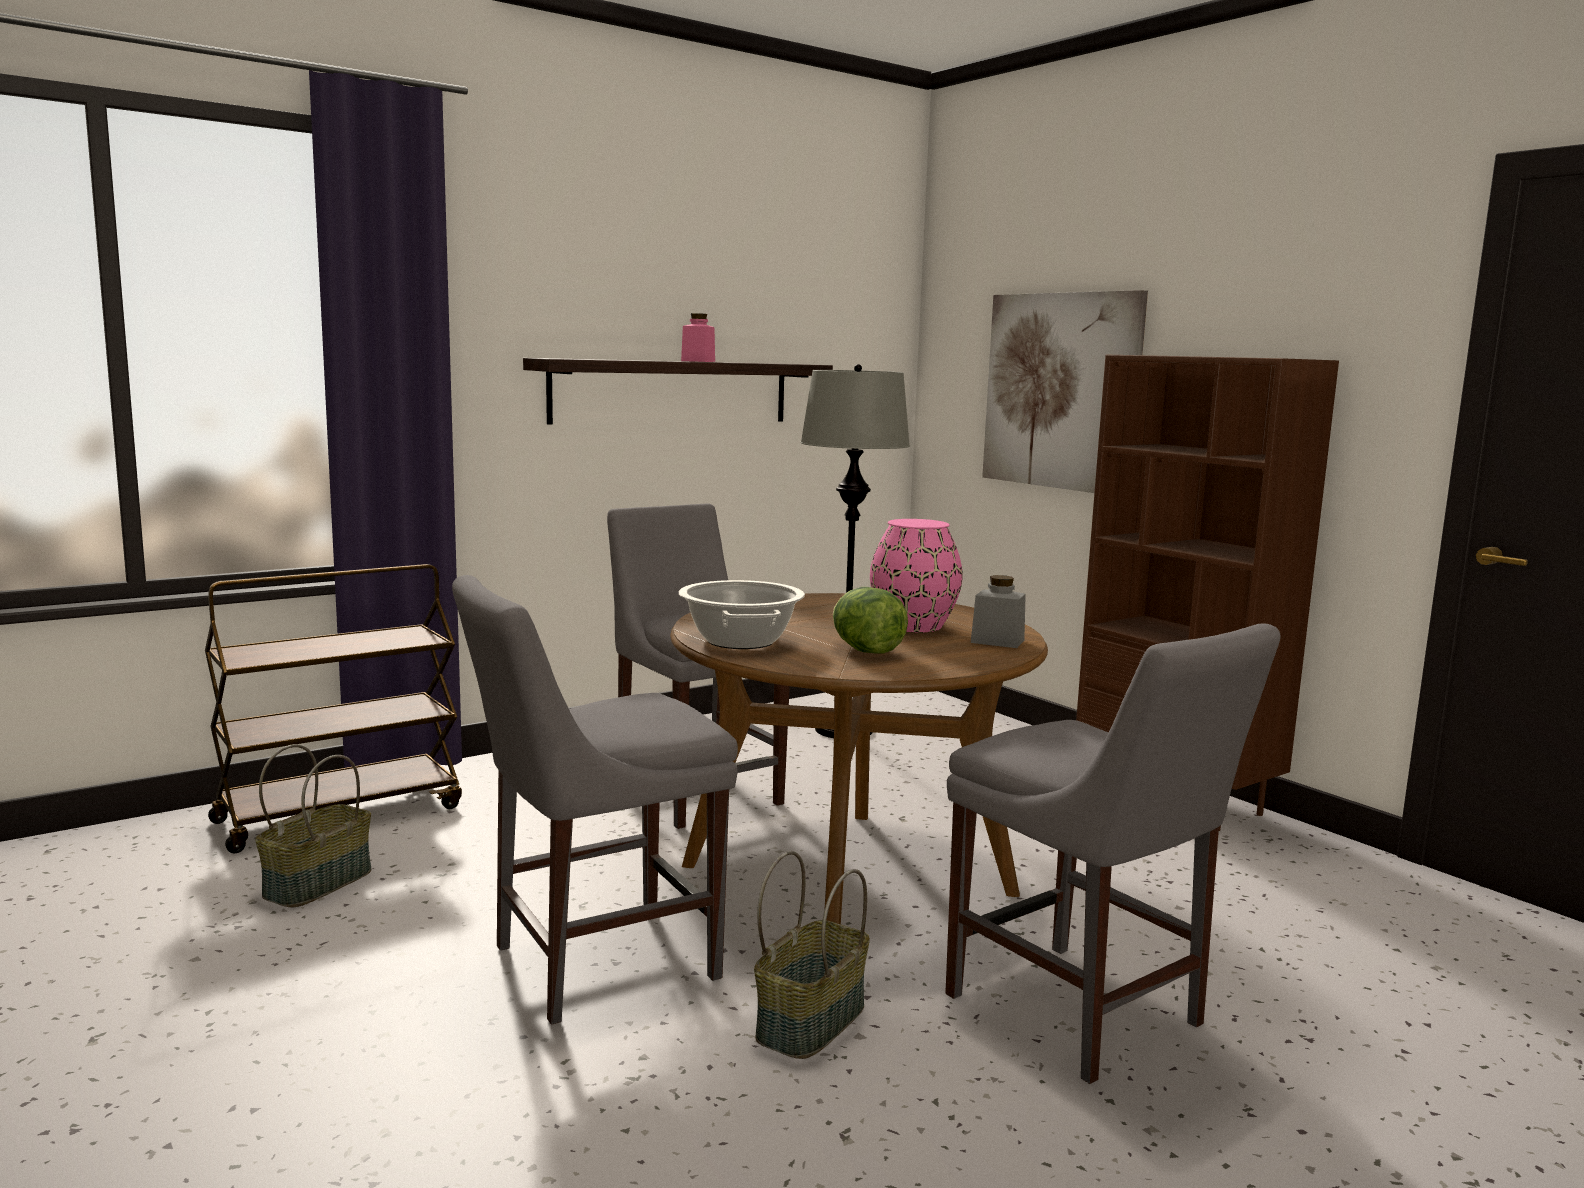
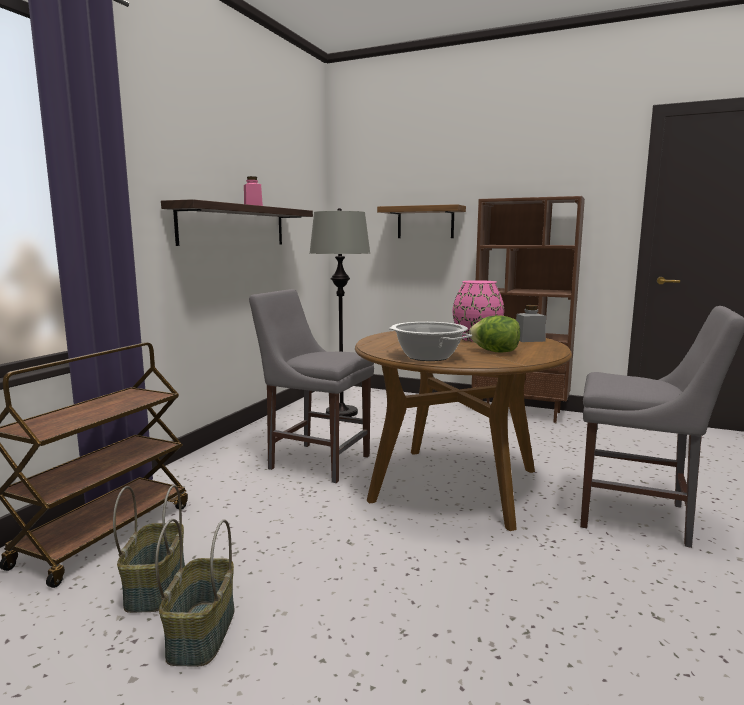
camera: 30 degrees left, 0 degrees up
grey chair [452,575,738,1025] -> none
basket [754,851,870,1059] -> basket moved to [155,519,234,667]
picture [982,290,1148,493] -> shelf [377,204,466,238]

